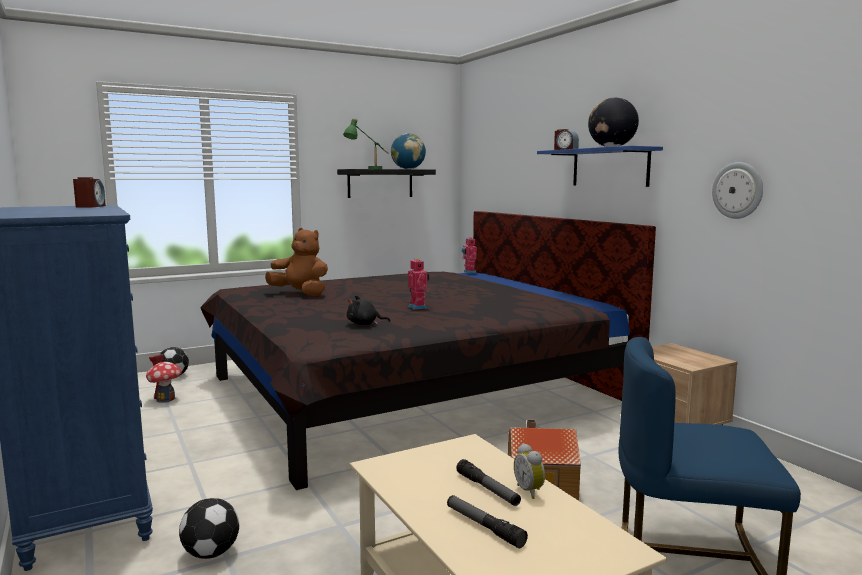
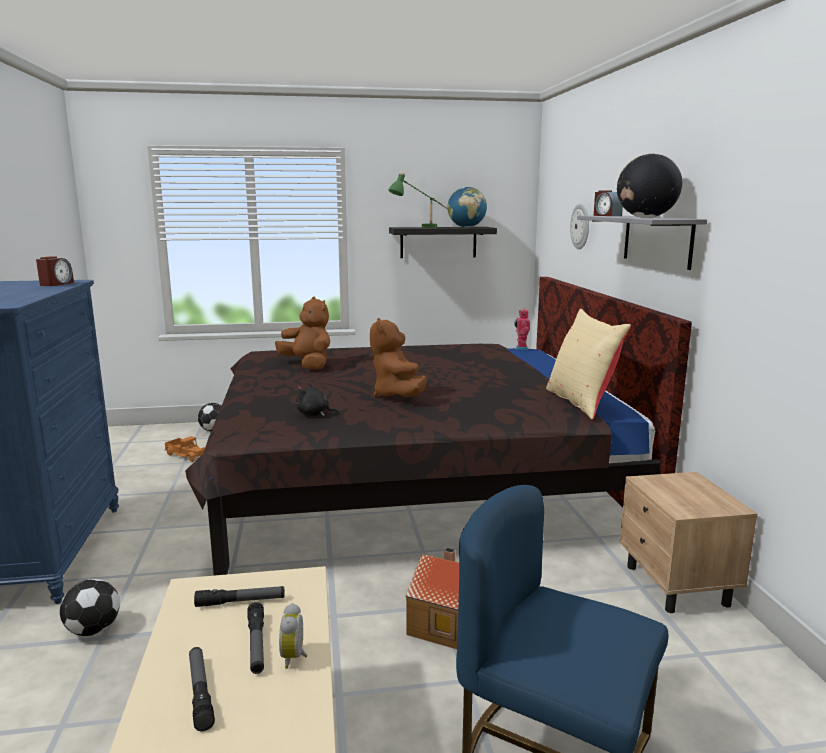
camera: 20 degrees right, 5 degrees up
toy house [146,354,182,403] -> toy truck [165,436,205,462]
toy robot [408,258,429,309] -> brown plush toy [370,318,427,397]
blue shelf [537,146,663,187] -> grey shelf [577,216,707,270]
wall clock [712,162,763,219] -> wall clock moved to [570,204,589,249]
none -> flashlight [194,586,285,607]
none -> beige pillow [546,309,631,420]

